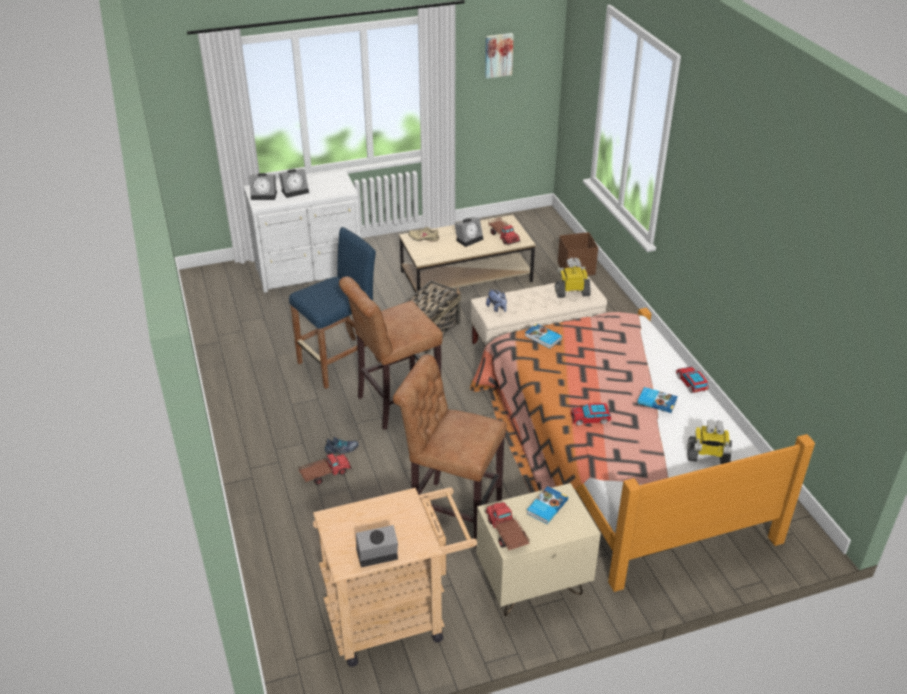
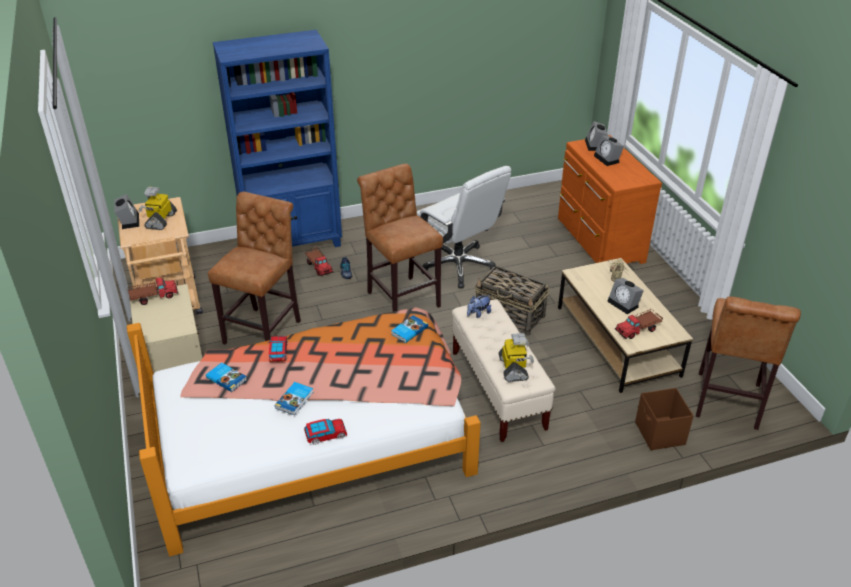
camera: 90 degrees right, 0 degrees up
white dresser [243,170,361,293] -> orange dresser [558,135,662,264]
blue stool [289,227,380,389] -> white office chair [417,166,511,288]
picture [485,33,514,79] -> none
book [527,486,568,524] -> book moved to [206,363,247,392]
toy robot [687,420,732,464] -> toy robot moved to [138,187,177,230]
none -> blue bookcase [213,30,342,247]
none -> brown stool [696,296,801,430]

